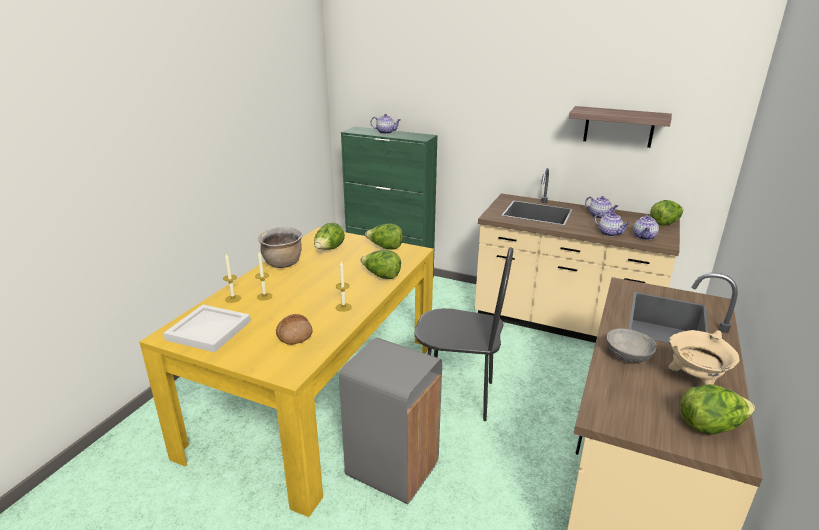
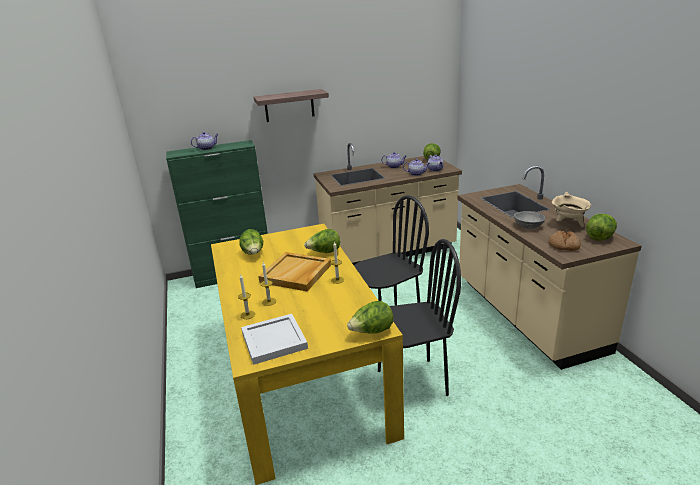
camera: 40 degrees left, 0 degrees up
brown cooking pot [258,227,303,268] -> none
bread [276,314,313,345] -> bread moved to [548,231,581,251]
grey trash can [339,337,442,504] -> black chair [378,239,461,396]
lettuce [365,223,403,249] -> lettuce moved to [347,301,393,334]
shelf [569,106,672,148] -> shelf moved to [254,89,329,122]
none -> beige tray [258,252,331,292]

